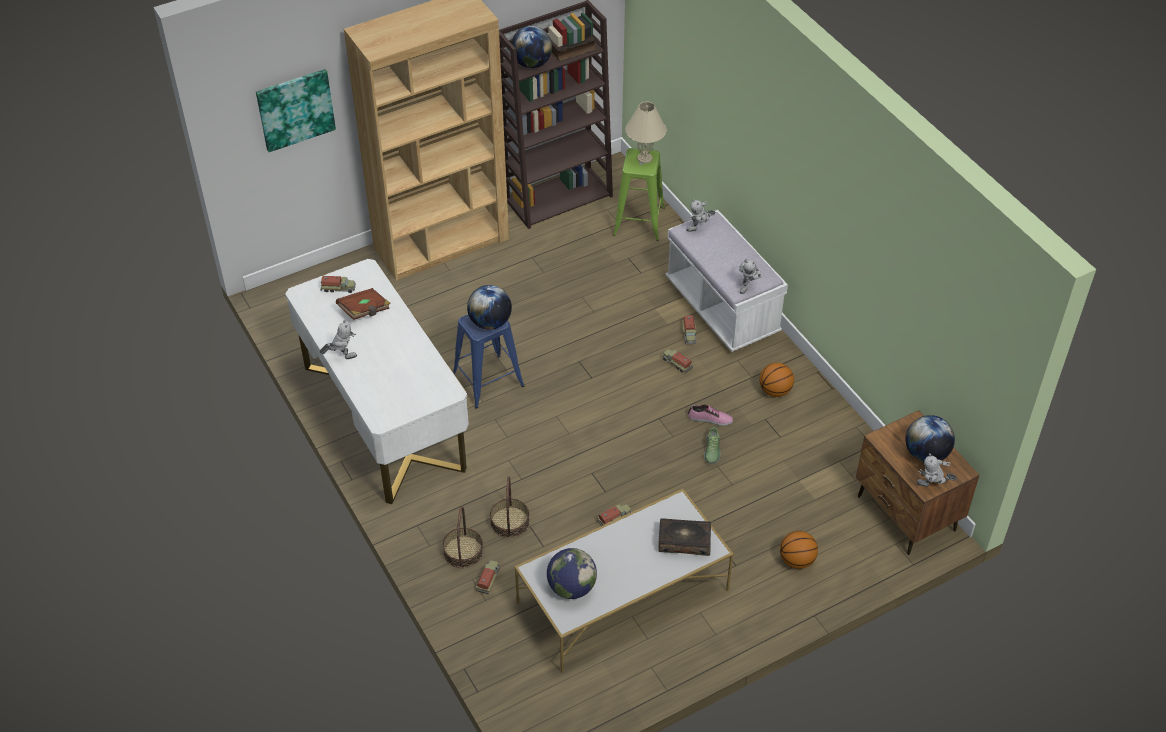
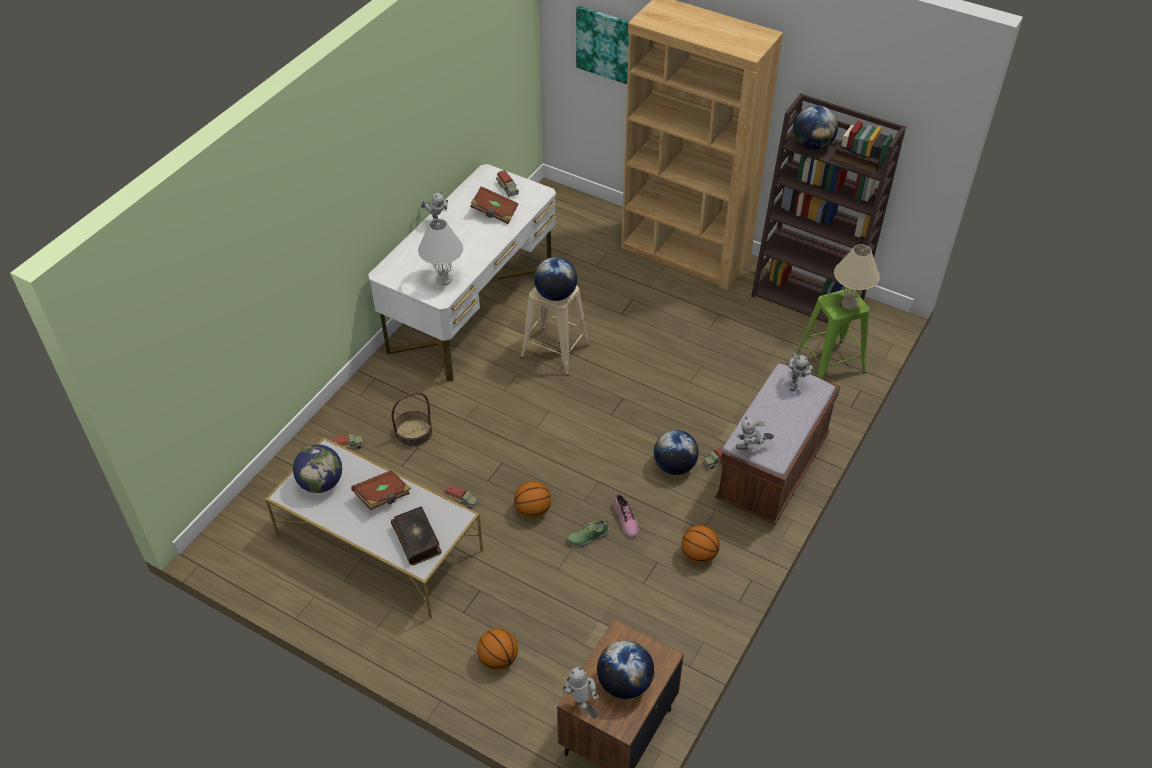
camera: 60 degrees right, 0 degrees up
basket [443,506,483,568] -> none
blue stool [453,315,525,409] -> beige stool [520,285,590,376]
toy truck [662,349,693,373] -> globe [654,430,699,475]
white bench [666,210,788,352] -> brown bench [715,362,840,525]
toy robot [687,199,716,232] -> toy robot turned 105 degrees counterclockwise [788,352,814,391]
none -> brown book [351,470,411,510]
none -> white table lamp [418,219,463,285]
none -> basketball [514,481,551,518]

